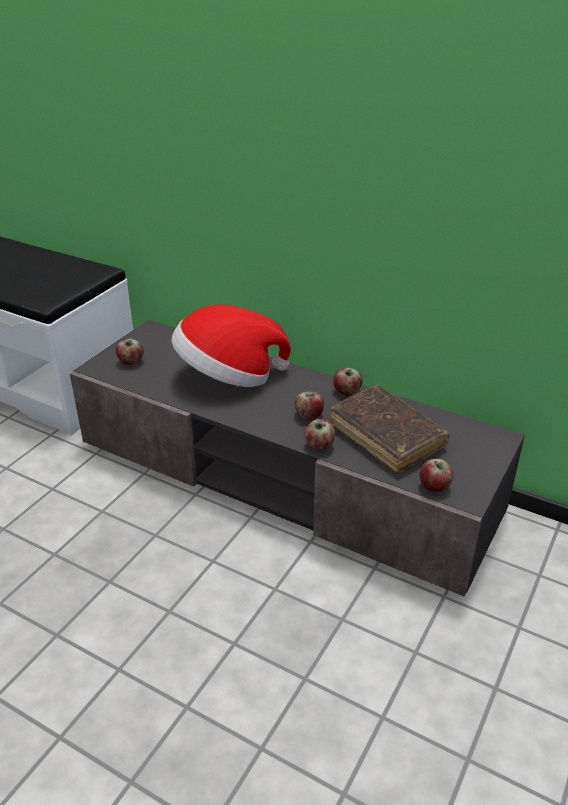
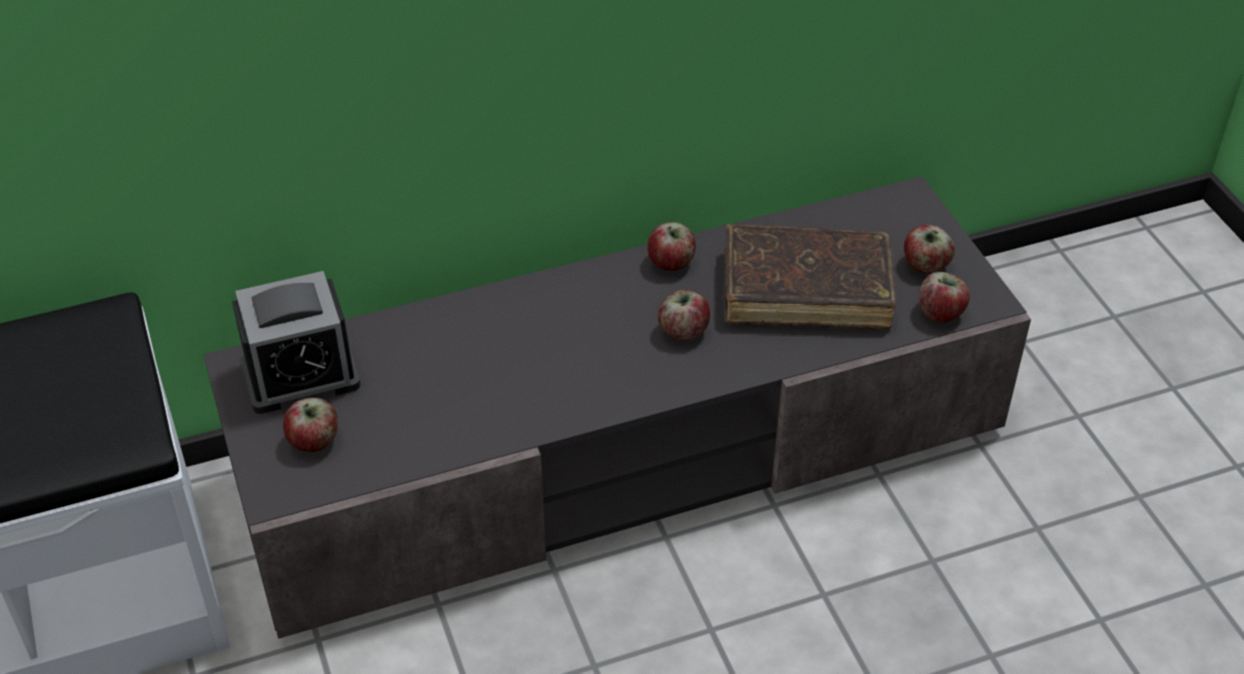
camera: 50 degrees left, 10 degrees up
hat [172,304,291,387] -> none
apple [304,419,335,451] -> apple moved to [904,225,955,274]
none -> alarm clock [232,271,361,414]

